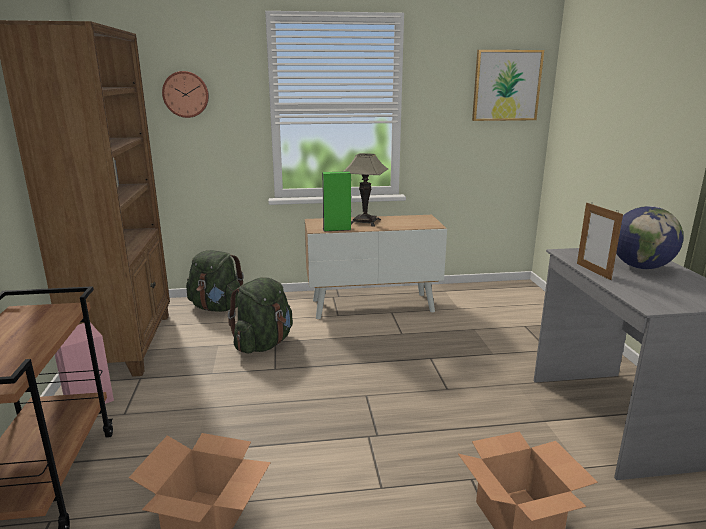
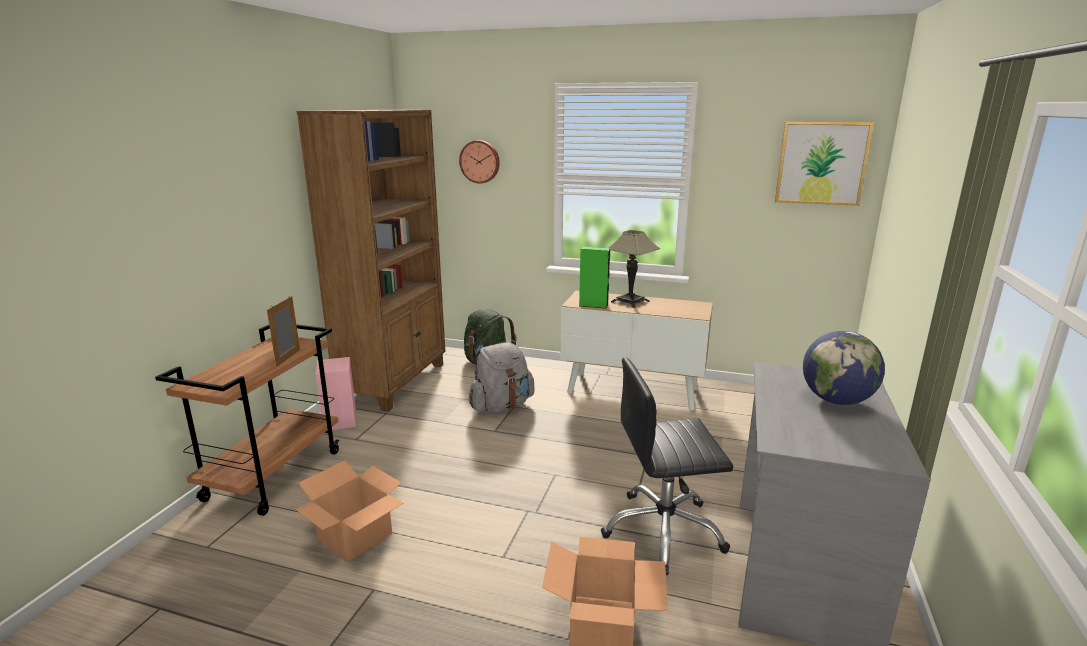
camera: 25 degrees right, 0 degrees up
green backpack [228,277,293,354] -> grey backpack [469,342,535,413]
picture frame [577,203,623,280] -> picture frame moved to [267,296,300,367]
none -> black office chair [601,358,733,575]

